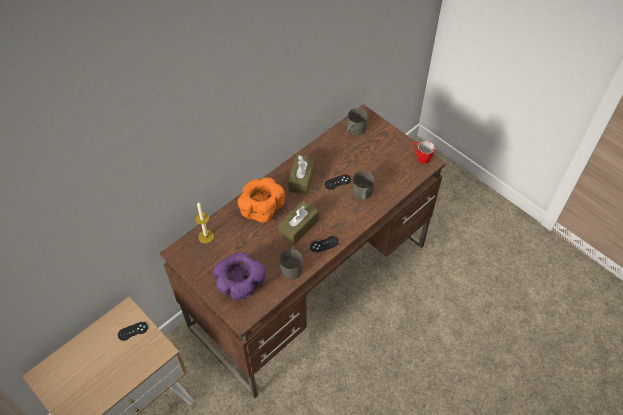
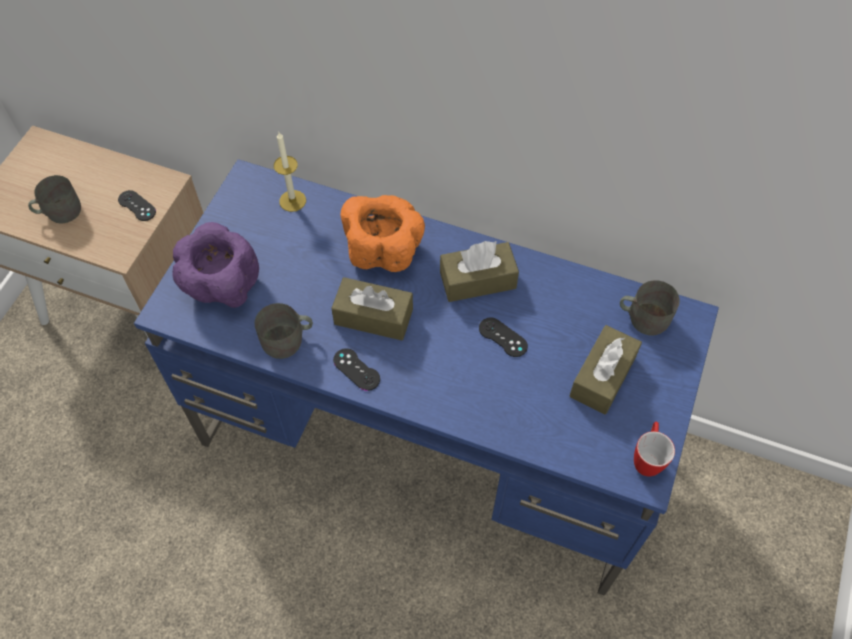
camera: 65 degrees right, 5 degrees up
brown desk [160,104,446,398] -> blue desk [134,159,719,596]
grey mug [352,171,375,200] -> grey mug moved to [28,175,81,223]
none -> brown tissue box [570,325,642,415]

